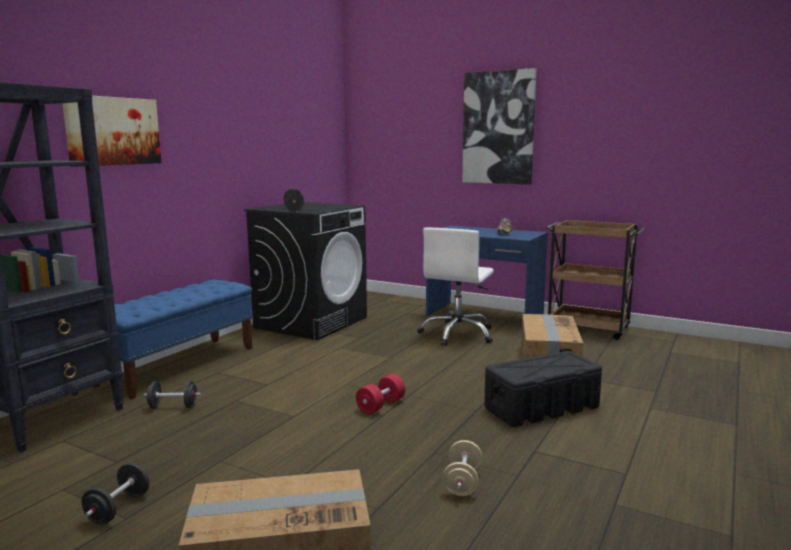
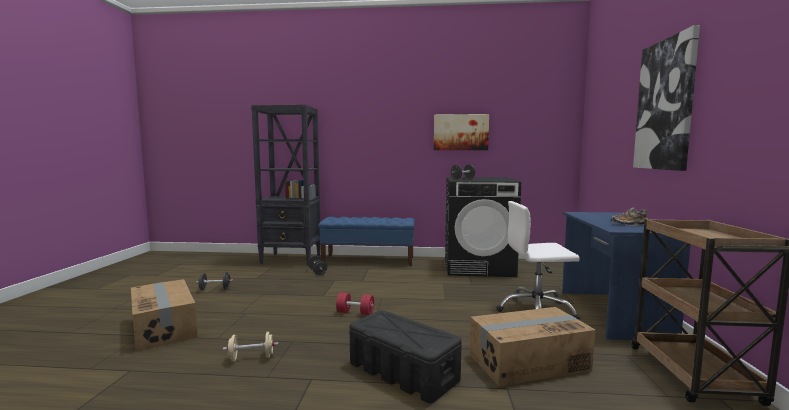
camera: 65 degrees right, 5 degrees down
picture [63,96,162,167] -> picture moved to [434,114,489,150]

